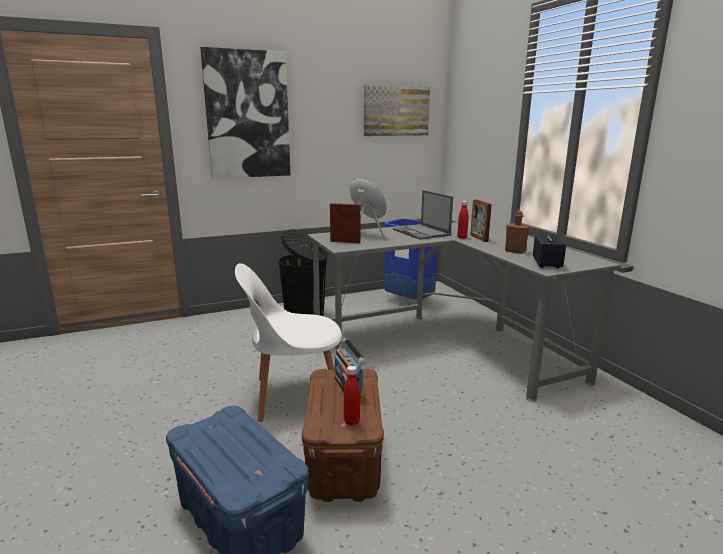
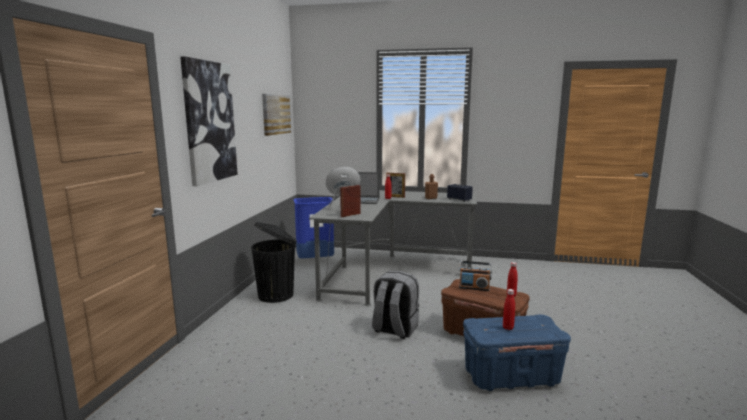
camera: 55 degrees left, 5 degrees down
white chair [235,263,342,422] -> grey backpack [372,271,419,339]
none -> red bottle [503,289,515,330]

